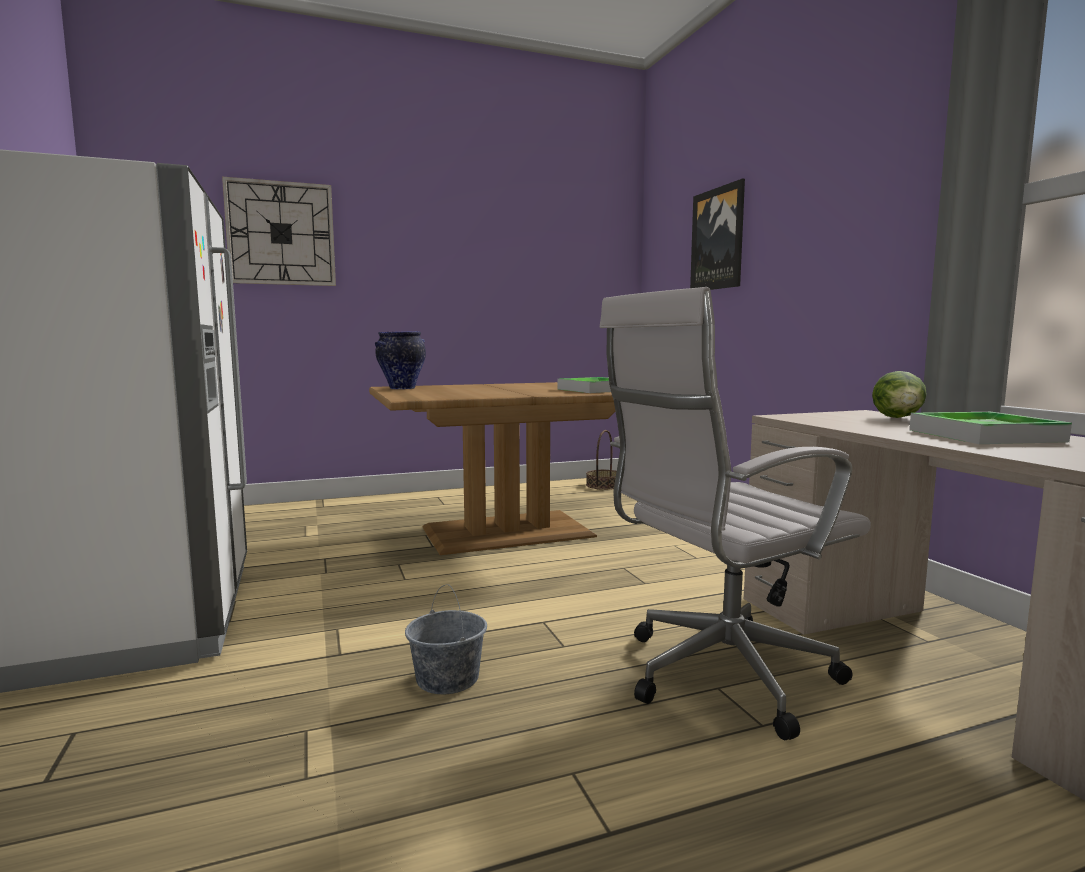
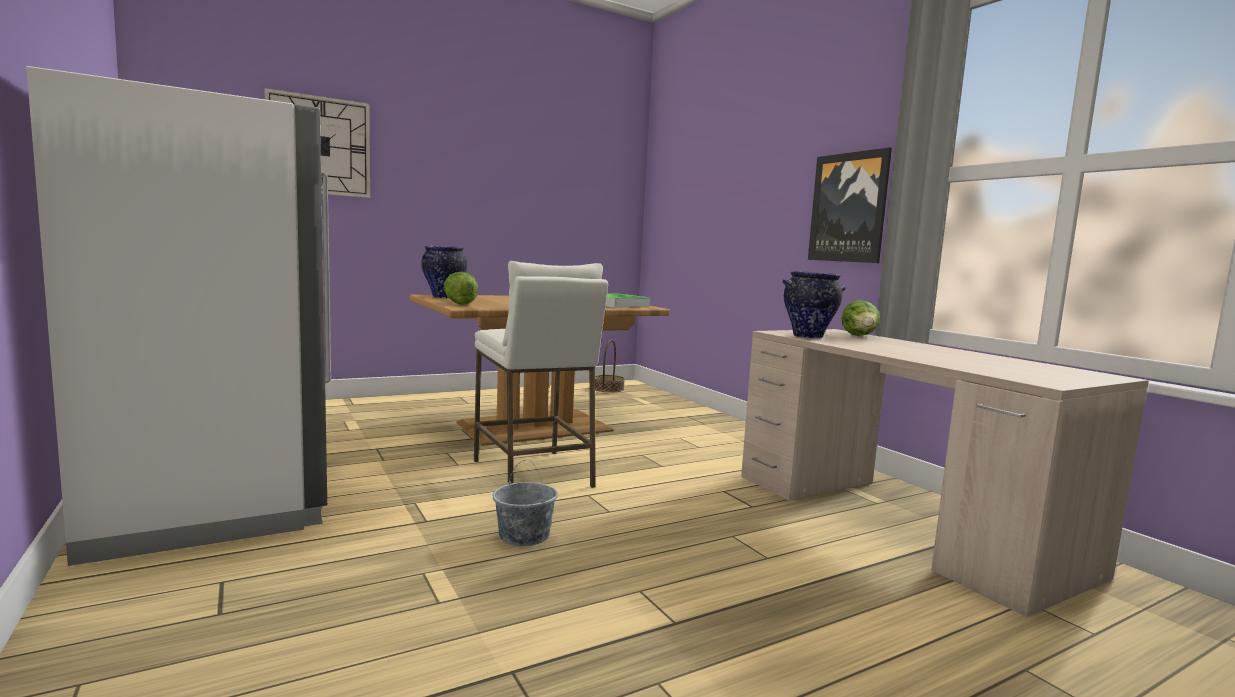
camera: 10 degrees left, 0 degrees up
white office chair [600,287,871,740] -> none
picture [690,178,745,290] -> picture moved to [808,147,892,263]
tray [909,412,1072,444] -> none
none -> lettuce [444,272,478,305]
none -> white stool [474,261,608,488]
none -> vase [783,271,846,339]

